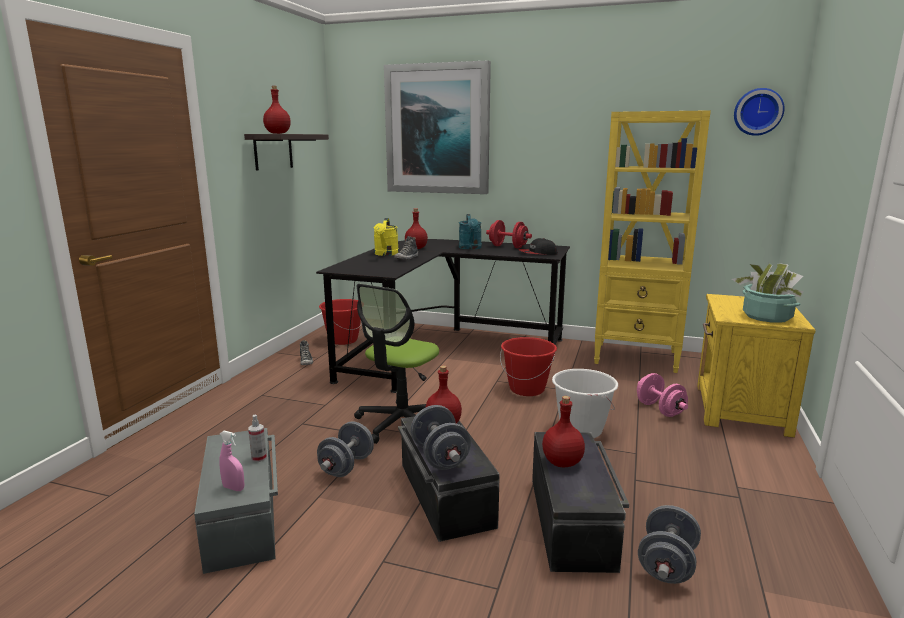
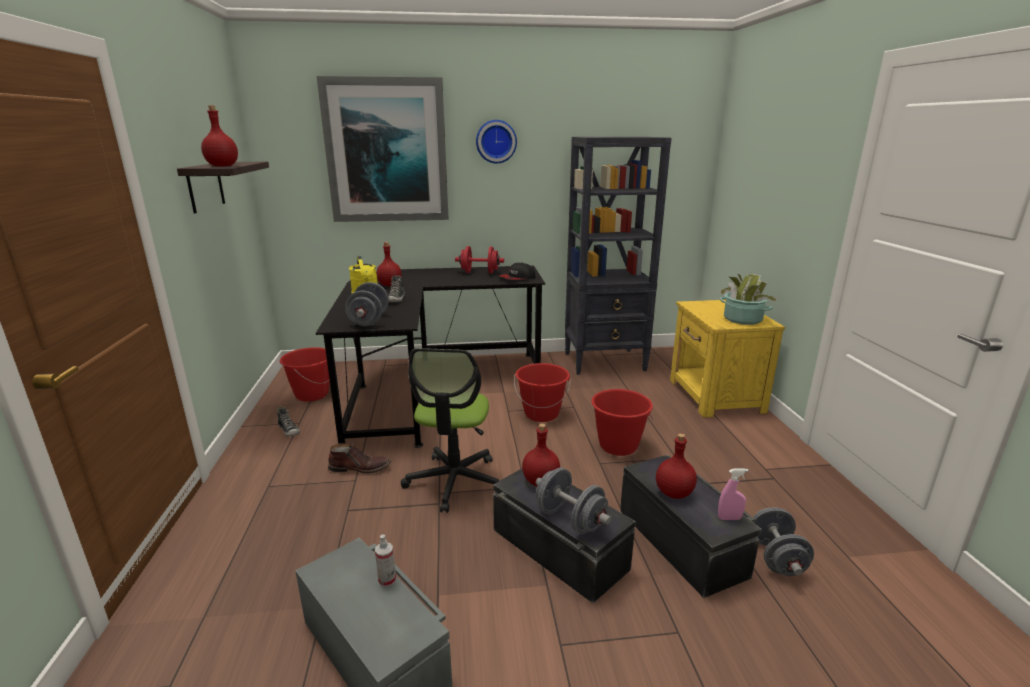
camera: 25 degrees left, 5 degrees up
pink spray bottle [219,431,244,491] -> pink spray bottle moved to [718,468,748,520]
grey dumbbell [317,422,374,477] -> grey dumbbell moved to [345,282,389,326]
turquoise watering can [459,214,482,250] -> none
white bucket [552,369,618,438] -> red bucket [592,389,653,456]
yellow bookcase [594,110,711,373] -> black bookcase [565,137,672,375]
pink dumbbell [637,373,688,417] -> none
wall clock [734,88,784,136] -> wall clock moved to [476,120,517,163]
none -> brown boot [328,443,391,474]

